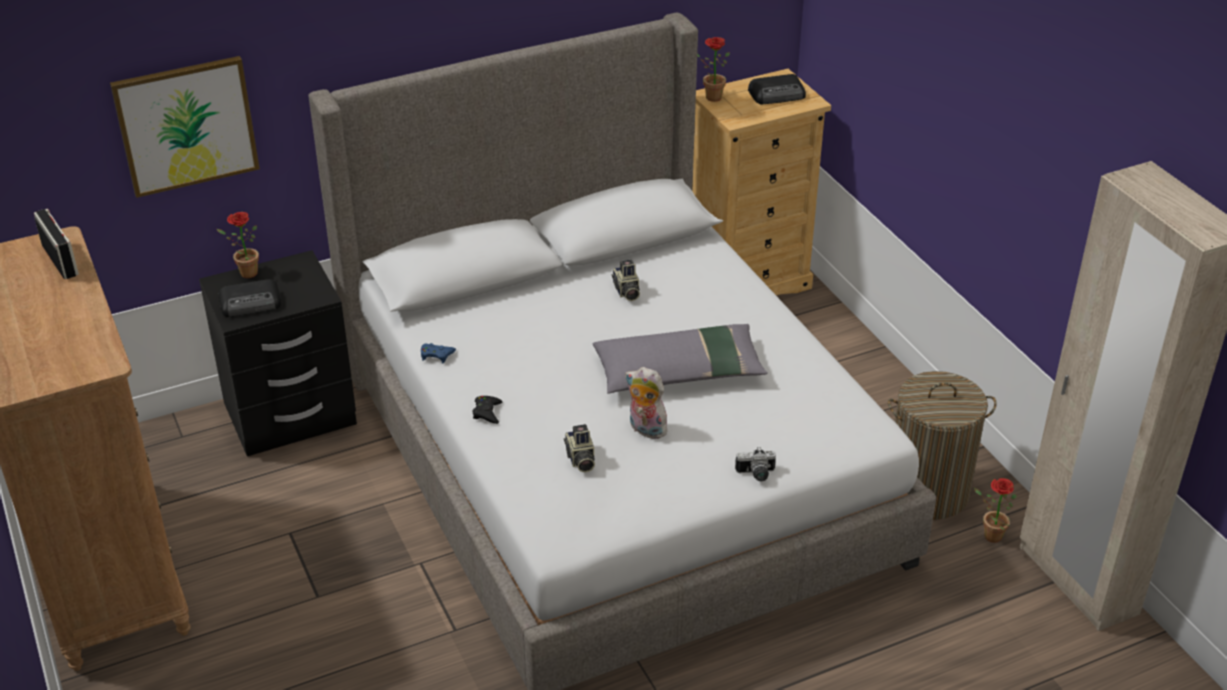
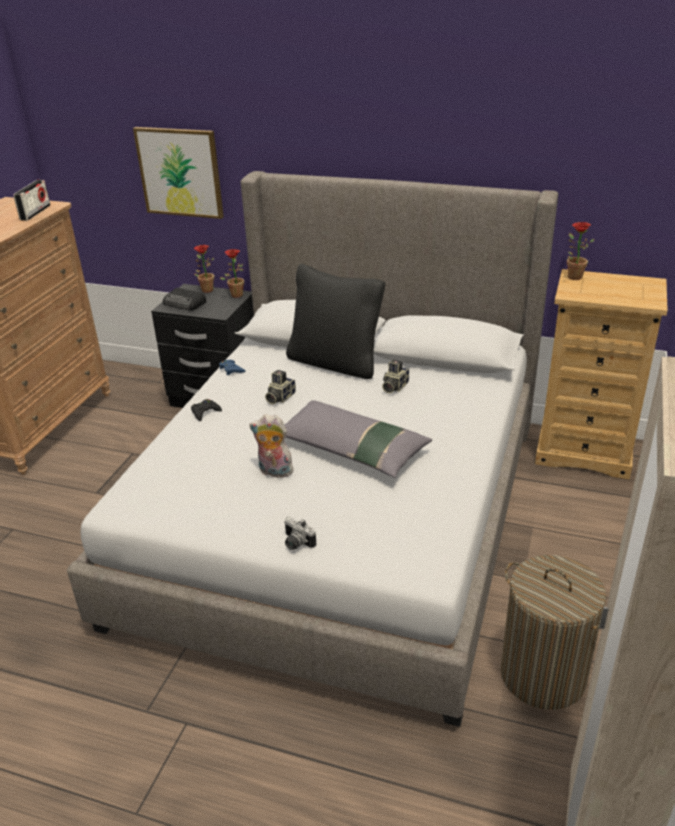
camera: 45 degrees right, 5 degrees down
camera [564,424,595,472] -> camera moved to [265,370,296,404]
plush toy [625,367,671,439] -> plush toy turned 60 degrees counterclockwise [249,414,293,478]
radio [748,74,806,104] -> none
potted plant [974,478,1017,543] -> potted plant moved to [220,249,244,298]
none -> black pillow [286,264,385,379]

